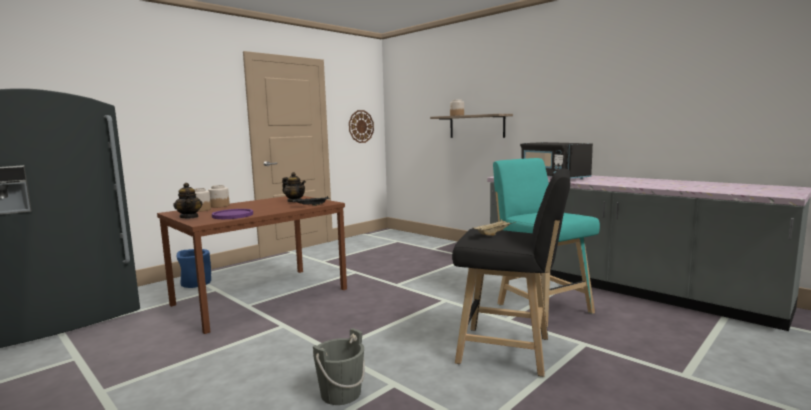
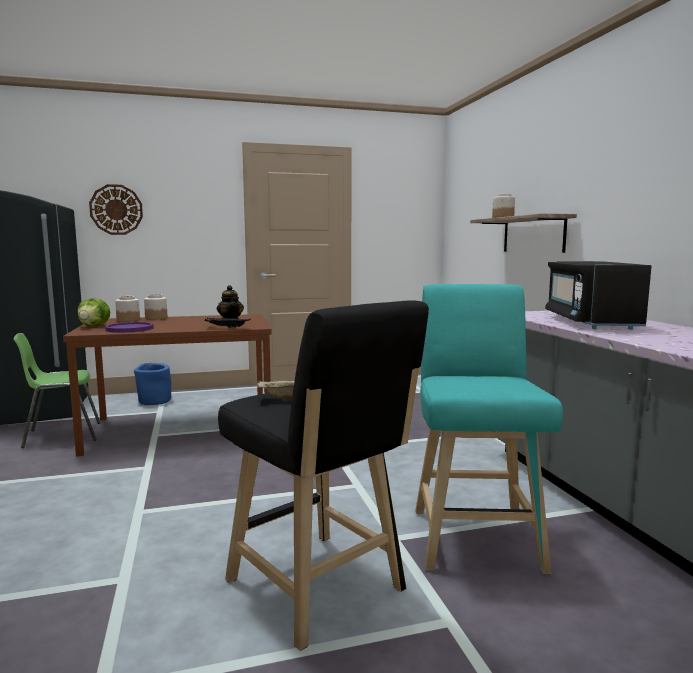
camera: 30 degrees right, 0 degrees up
teapot [173,183,202,218] -> lettuce [78,298,110,326]
grey bucket [313,328,365,405] -> none
wall clock [349,110,374,143] -> wall clock moved to [89,184,143,235]
none -> green chair [13,333,101,448]

